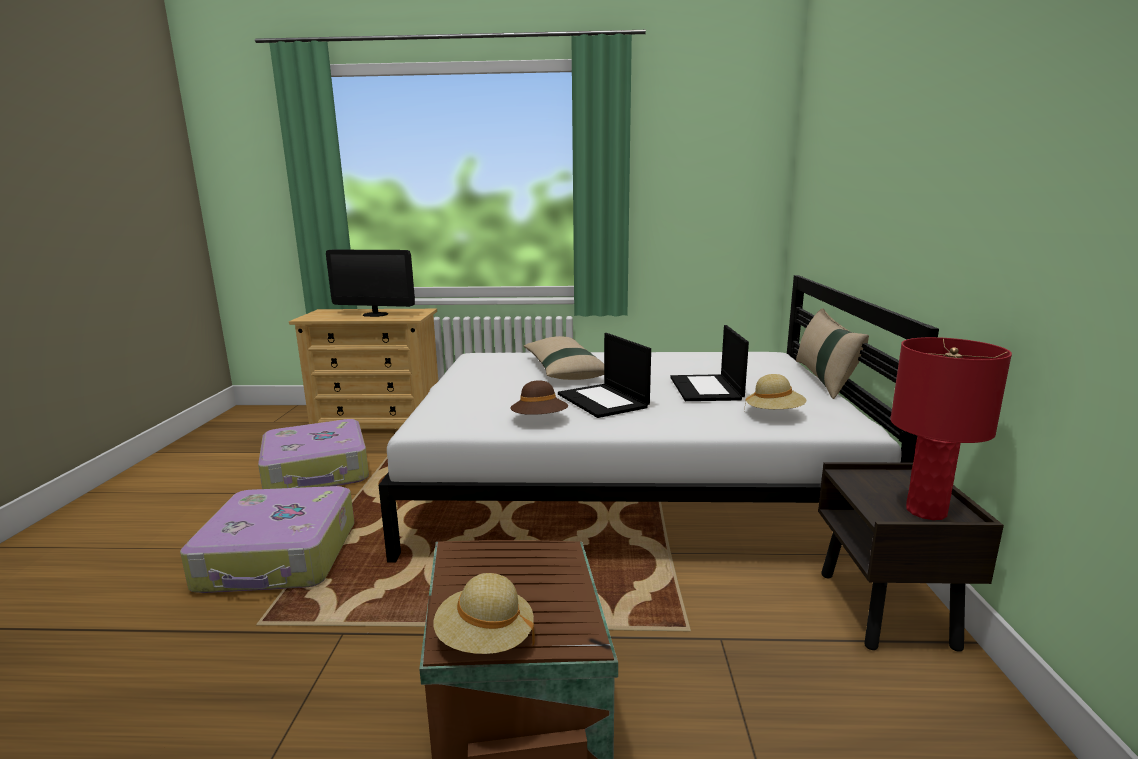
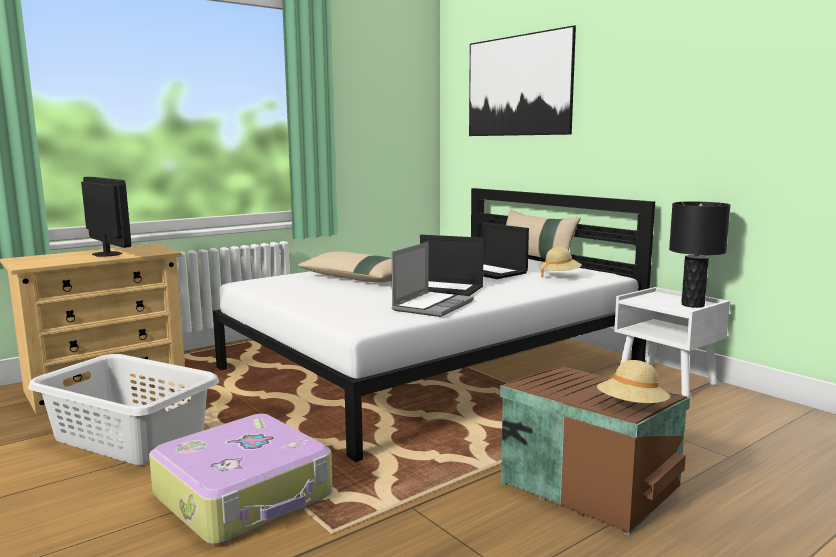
camera: 40 degrees left, 5 degrees down
suitcase [258,419,369,489] -> grey laundry basket [28,354,219,465]
monitor [326,250,415,317] -> monitor turned 105 degrees counterclockwise [81,177,131,257]
brown hat [510,380,568,415] -> laptop [391,242,474,317]
brown nightstand [818,462,1004,652] -> white nightstand [614,287,730,397]
red table lamp [890,337,1012,520] -> black table lamp [669,201,731,308]
none -> picture [469,26,576,136]

